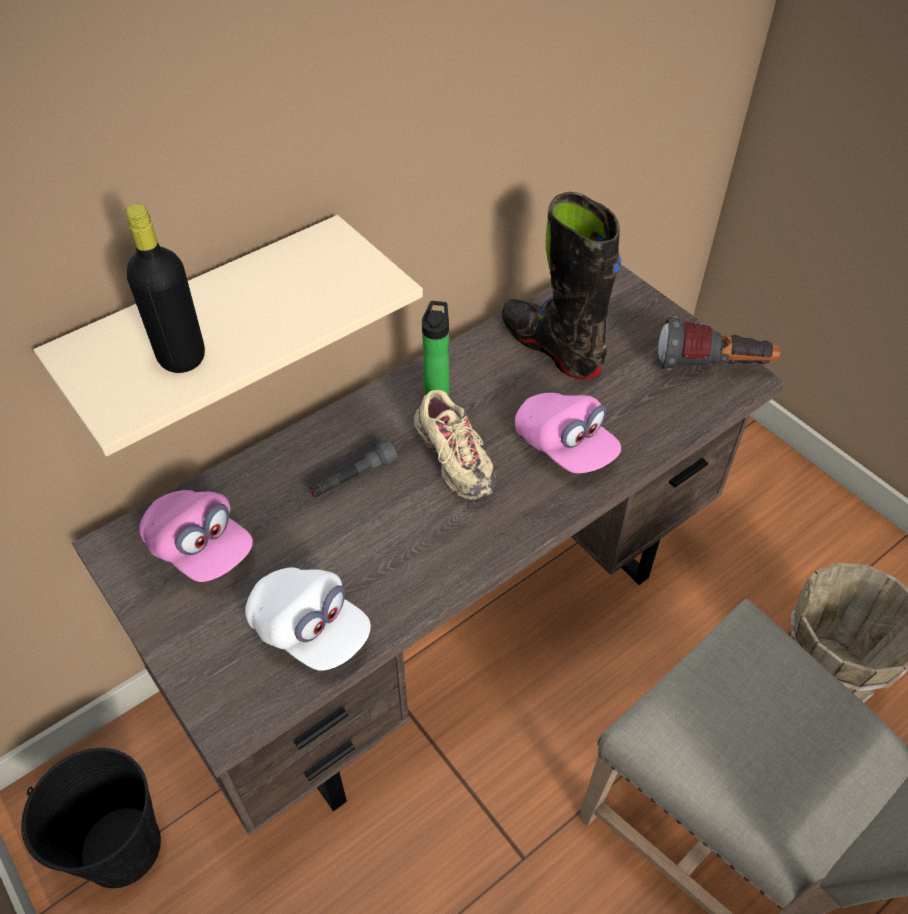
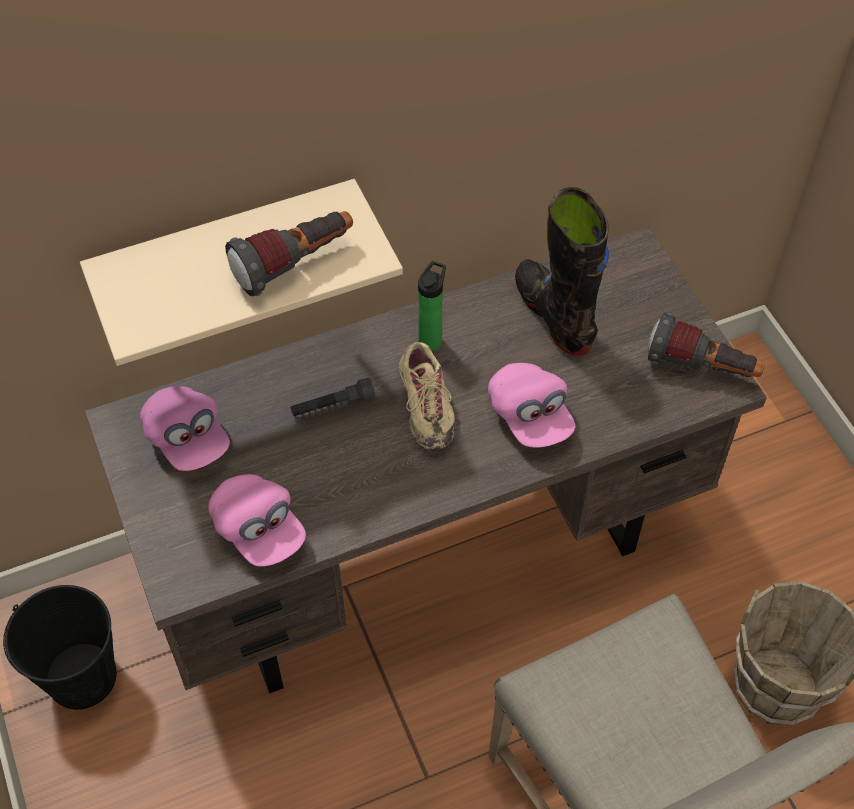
camera: 15 degrees right, 5 degrees up
black bottle [126,204,205,373] -> none
white cap [245,568,371,671] -> pink cap [208,474,306,566]
none -> flashlight [225,211,353,296]

